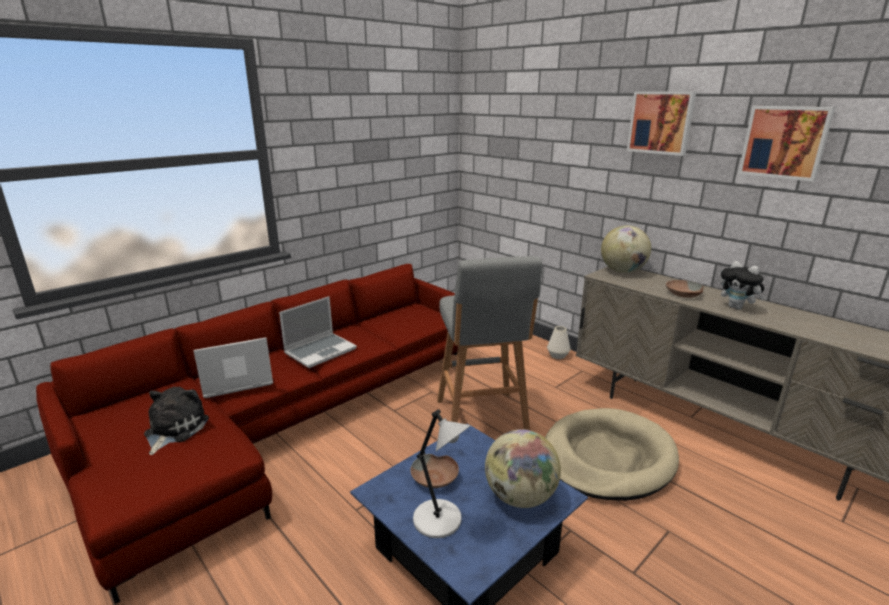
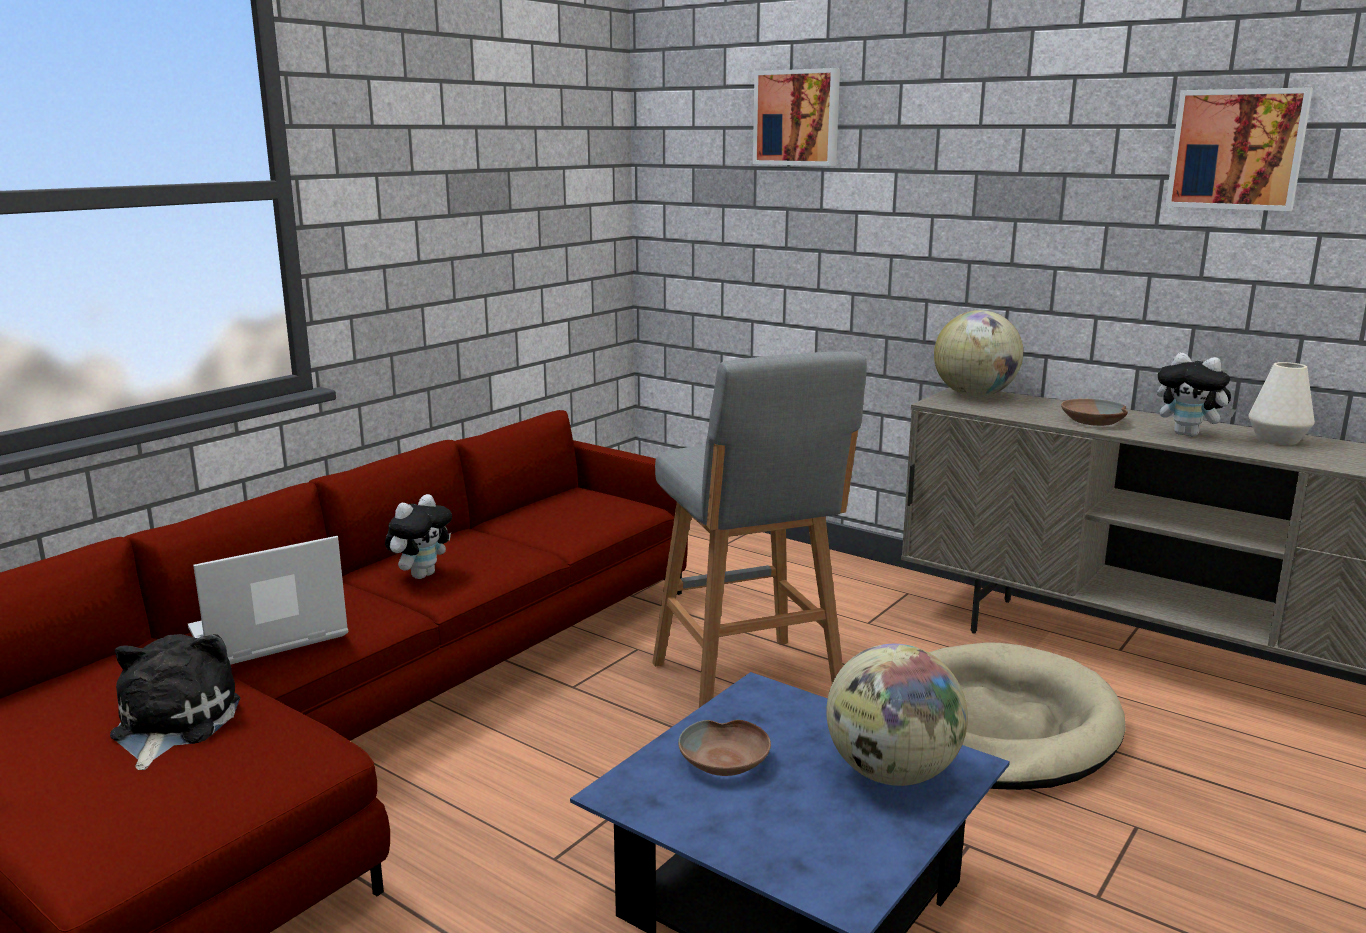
camera: 10 degrees left, 5 degrees down
laptop [279,296,357,368] -> plush toy [385,494,452,579]
grey table lamp [413,409,471,538] -> none
white vase [547,326,571,359] -> white vase moved to [1248,362,1315,445]
picture [627,91,696,156] -> picture moved to [753,68,840,166]

